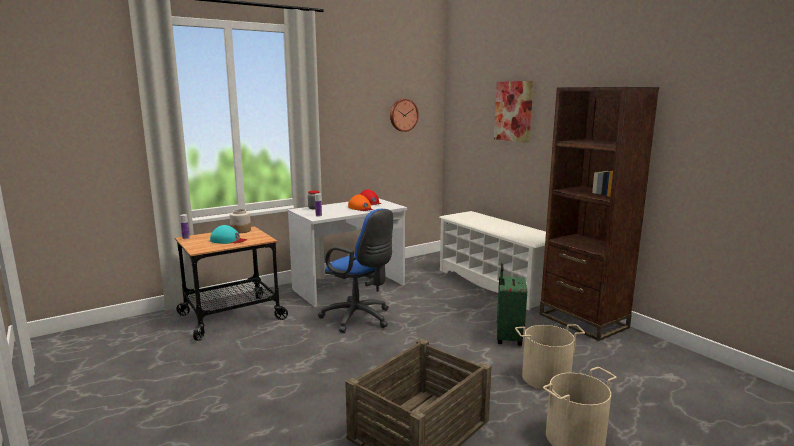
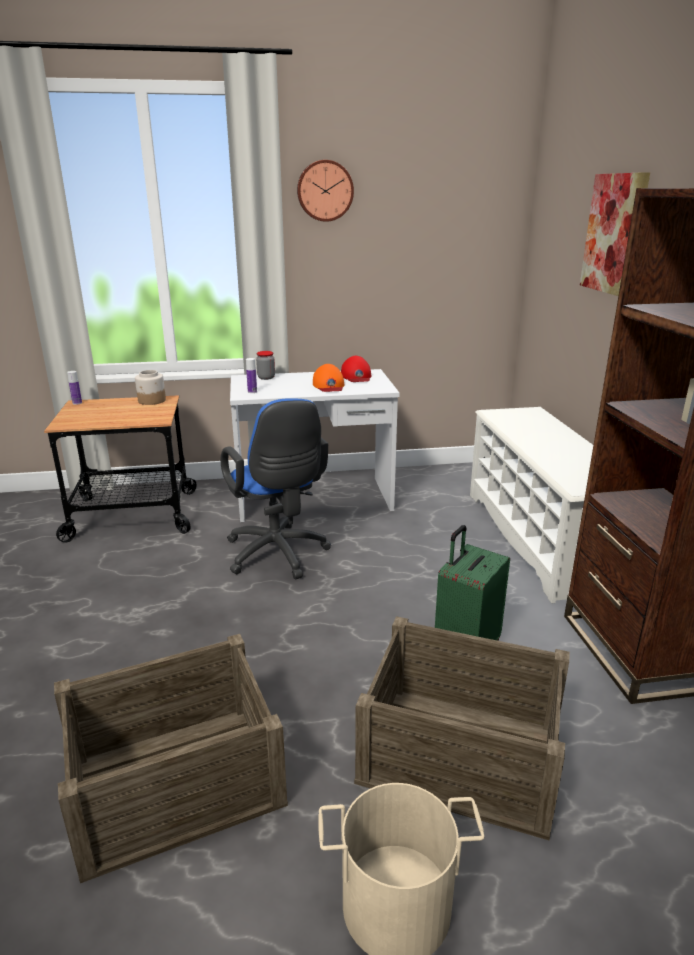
camera: 25 degrees right, 10 degrees up
turquoise cap [210,225,247,244] -> none
wall clock [390,99,419,132] -> wall clock moved to [297,160,354,222]
beige bucket [515,324,585,391] -> crate [354,616,570,840]

